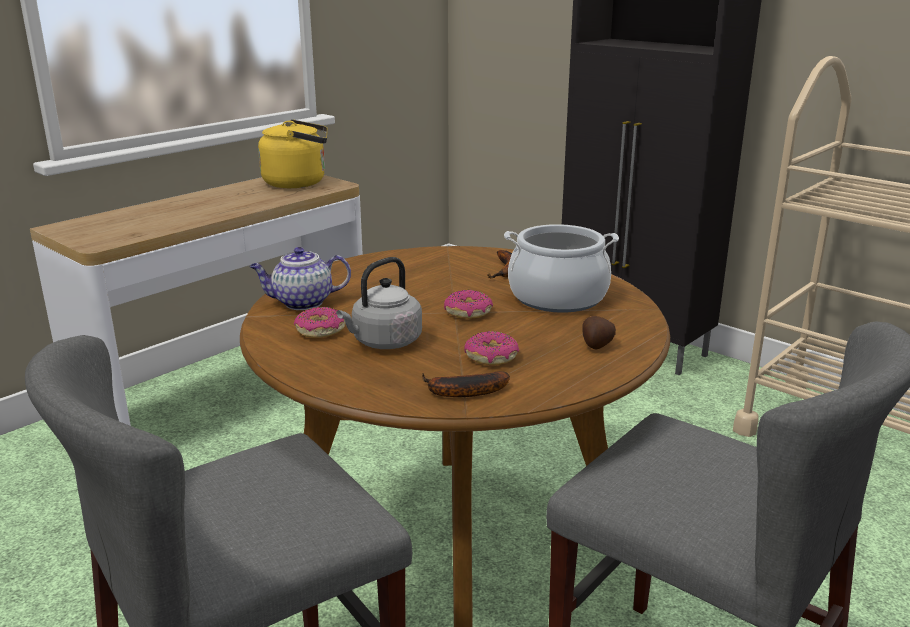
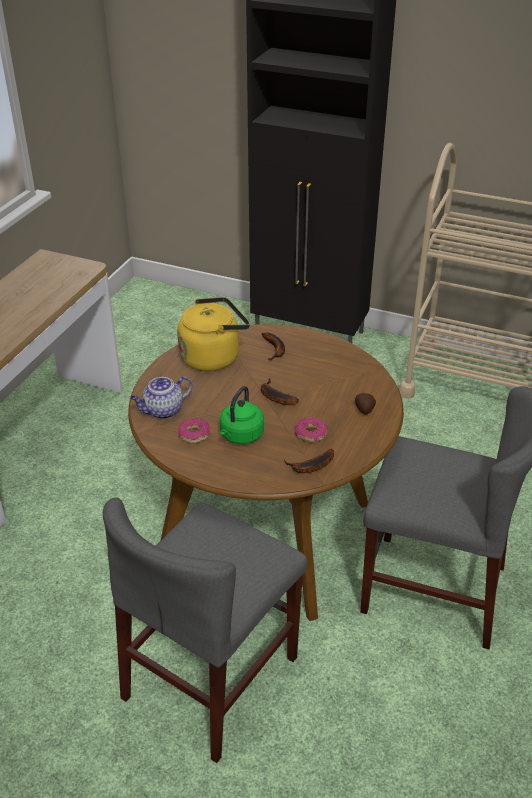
camera: 20 degrees left, 15 degrees up
yellow kettle [258,119,328,188] -> yellow kettle moved to [177,297,250,371]
grey kettle [336,257,422,349] -> green kettle [220,386,264,444]
donut [444,290,493,319] -> banana [261,378,299,405]
cooking pot [504,224,619,313] -> none

